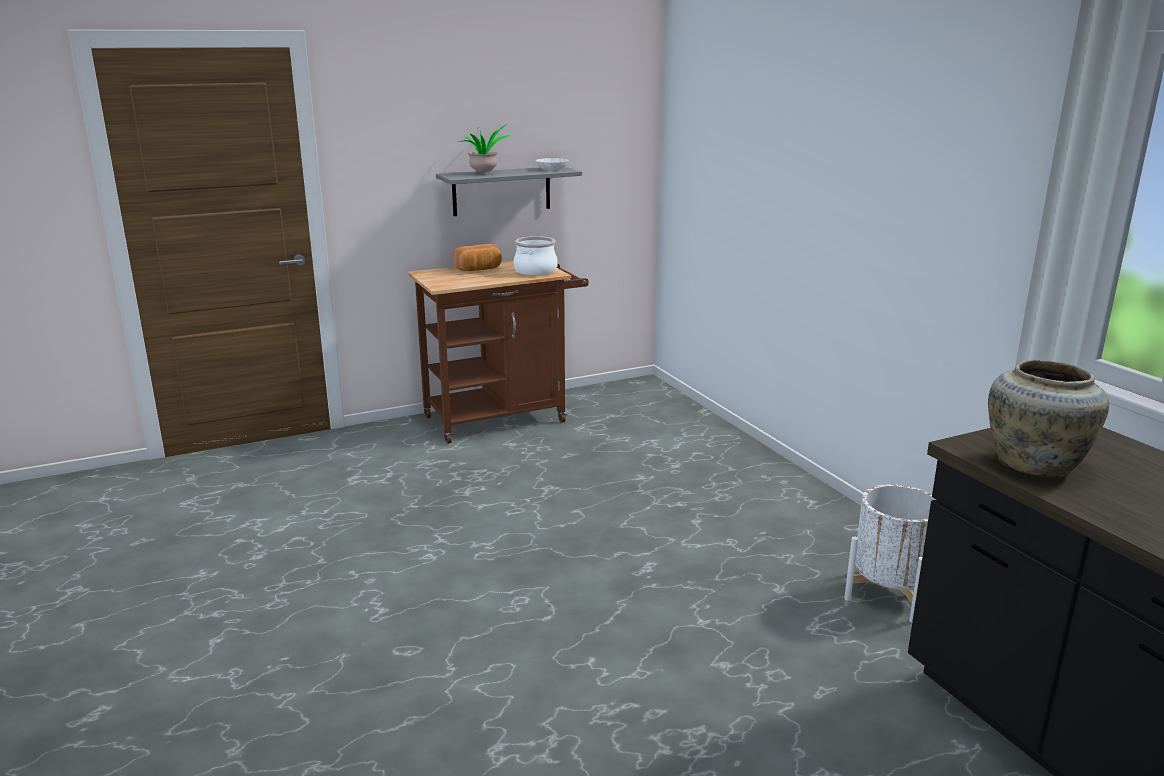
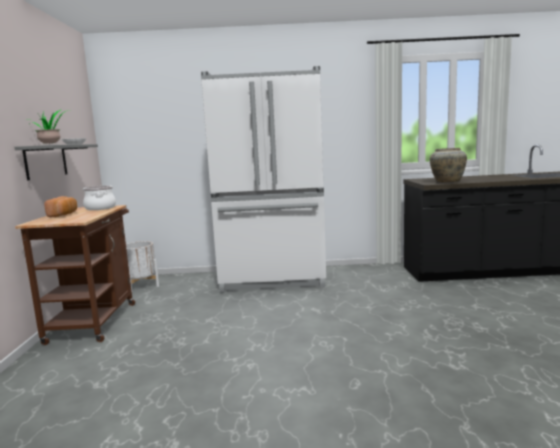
camera: 65 degrees left, 10 degrees down
white planter [844,484,936,623] -> white planter moved to [126,241,159,291]
none -> white fridge [201,66,326,293]

